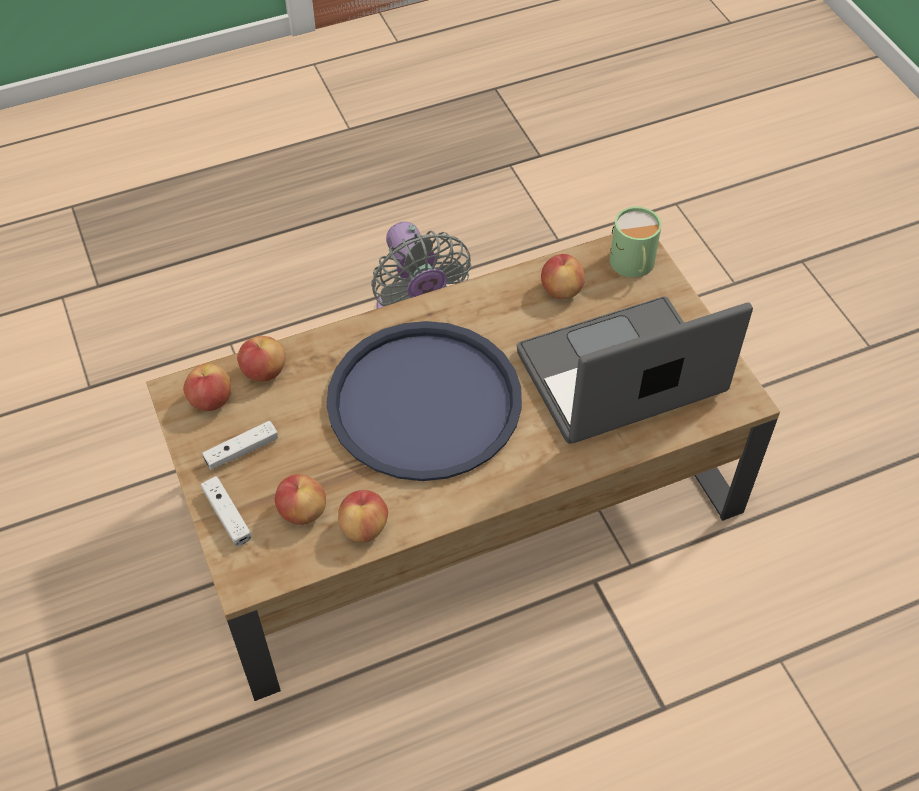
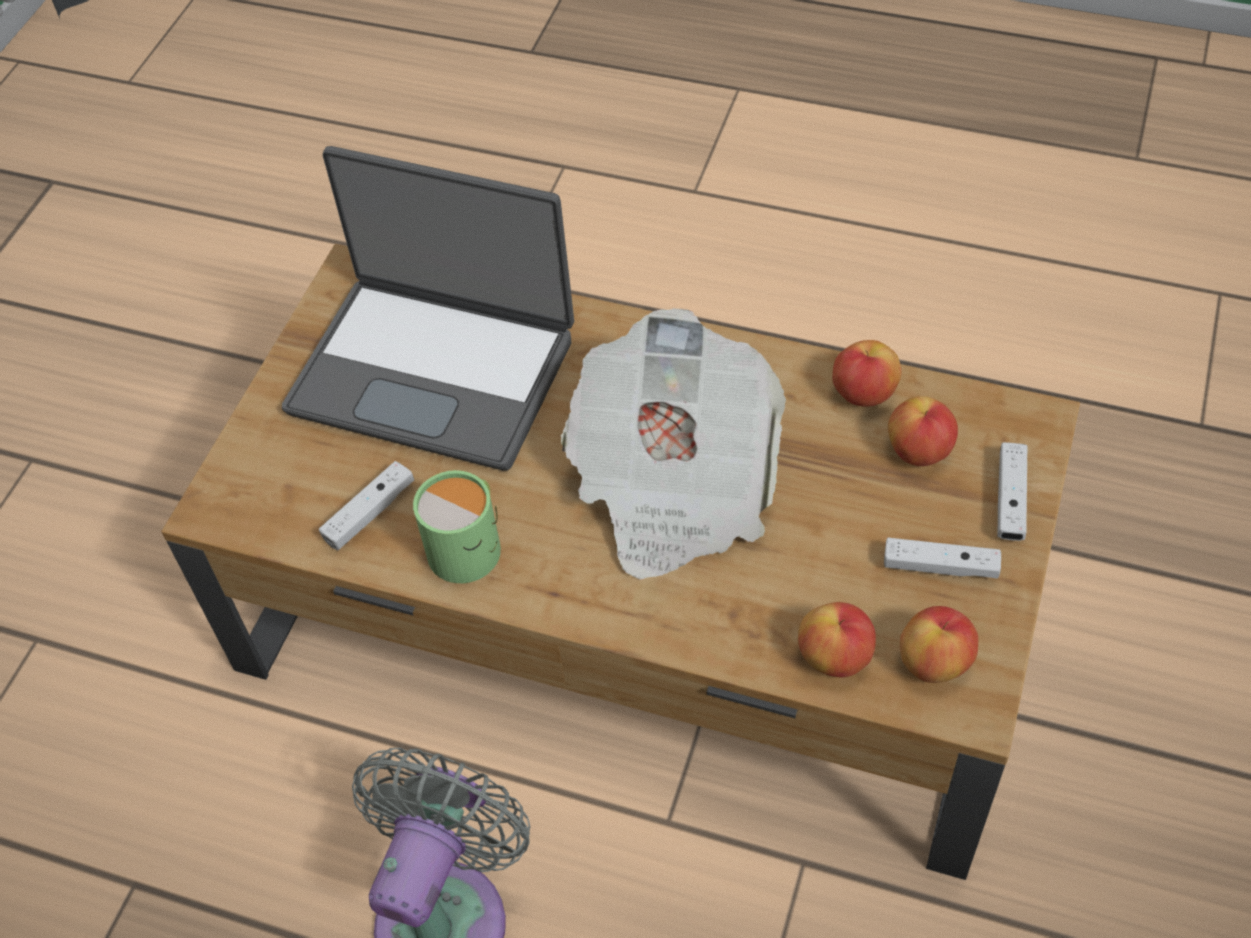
camera: 135 degrees left, 0 degrees up
blue tray [327,321,522,481] -> newspaper [561,308,786,580]
apple [541,254,585,299] -> white game controller [319,461,414,551]
green mug [610,207,662,278] -> green mug moved to [413,470,501,583]

